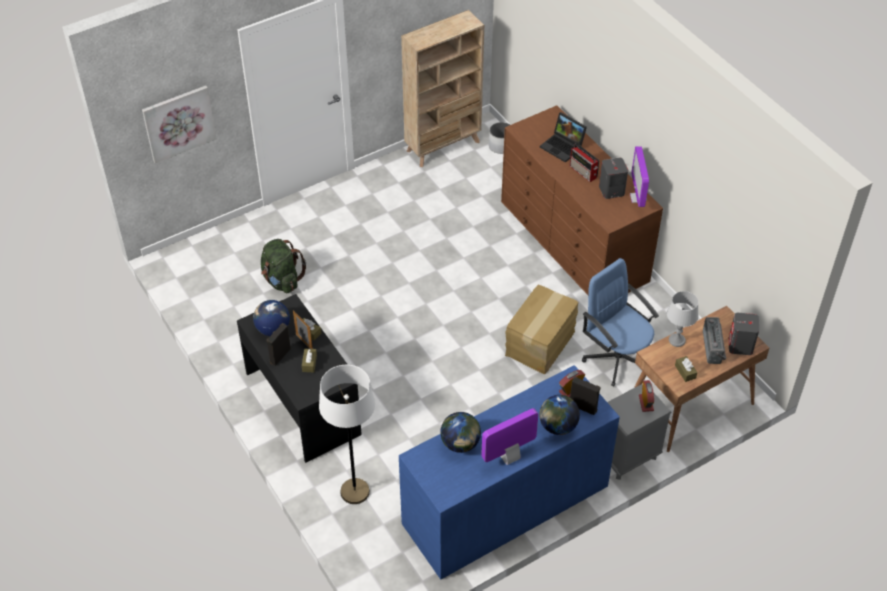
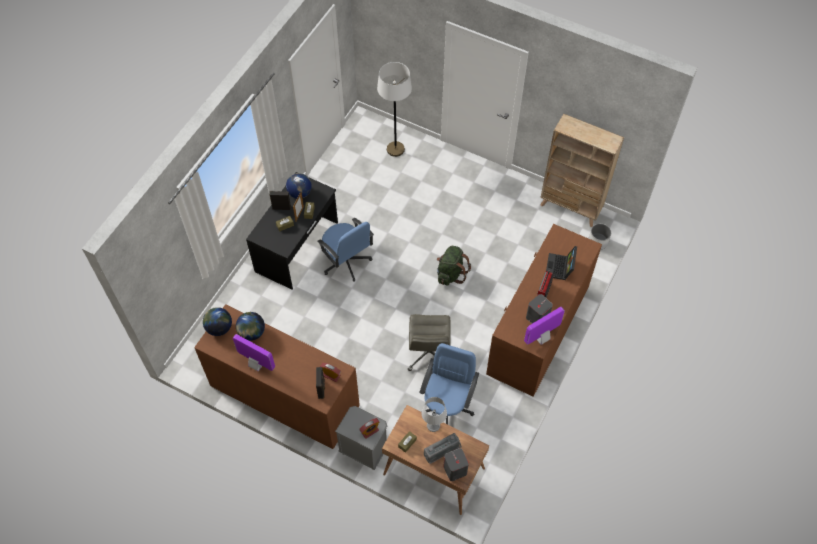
camera: 60 degrees right, 10 degrees up
picture [142,86,217,163] -> none
green backpack [261,239,306,293] -> green backpack moved to [437,246,471,286]
white floor lamp [319,365,375,504] -> white floor lamp moved to [377,62,412,157]
blue dresser [399,365,620,580] -> brown dresser [194,304,360,449]
cardboard box [505,285,578,374] -> grey office chair [408,314,451,371]
globe [539,395,580,435] -> globe moved to [203,307,232,336]
none -> blue office chair [317,218,374,282]

